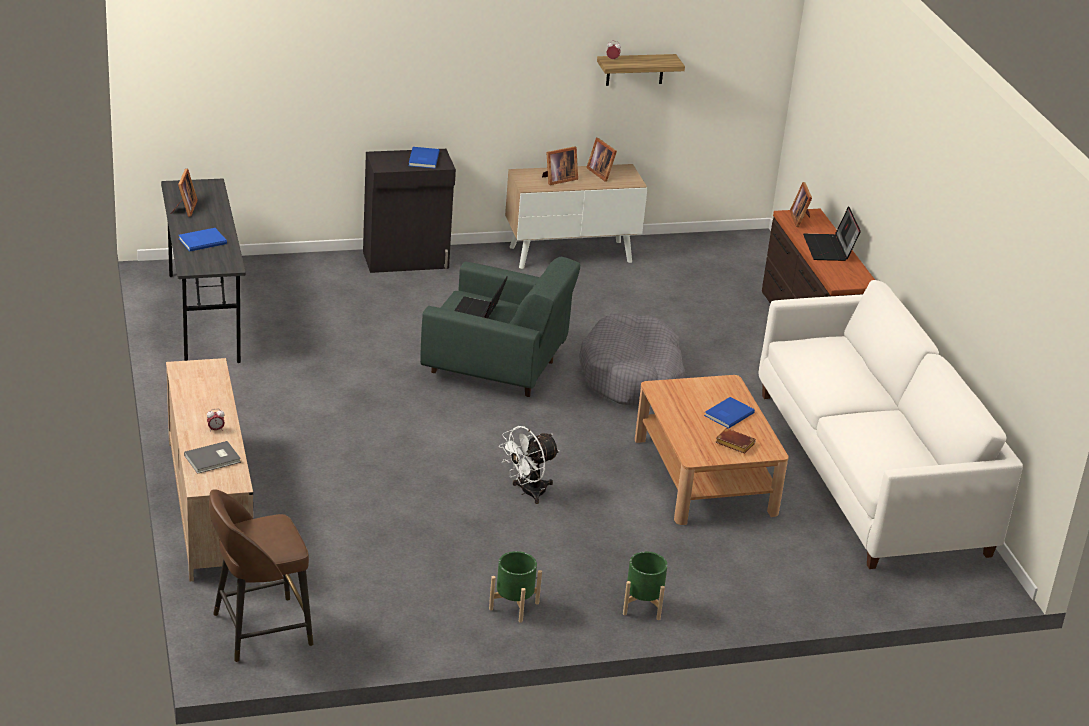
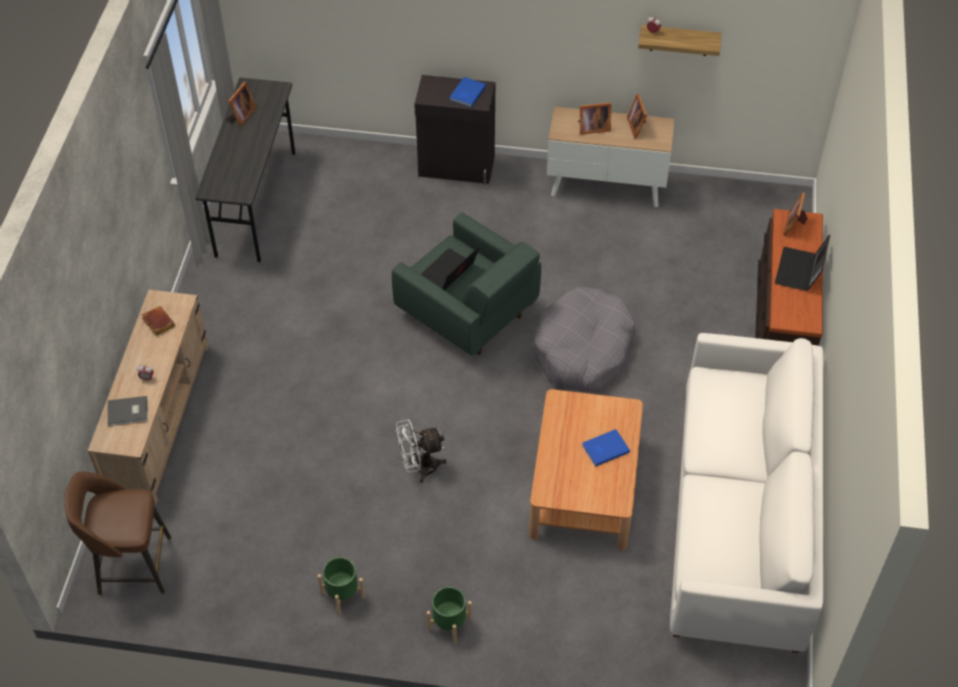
camera: 25 degrees right, 20 degrees up
blue book [178,228,227,251] -> none
brown book [715,428,756,454] -> brown book moved to [142,306,175,335]

